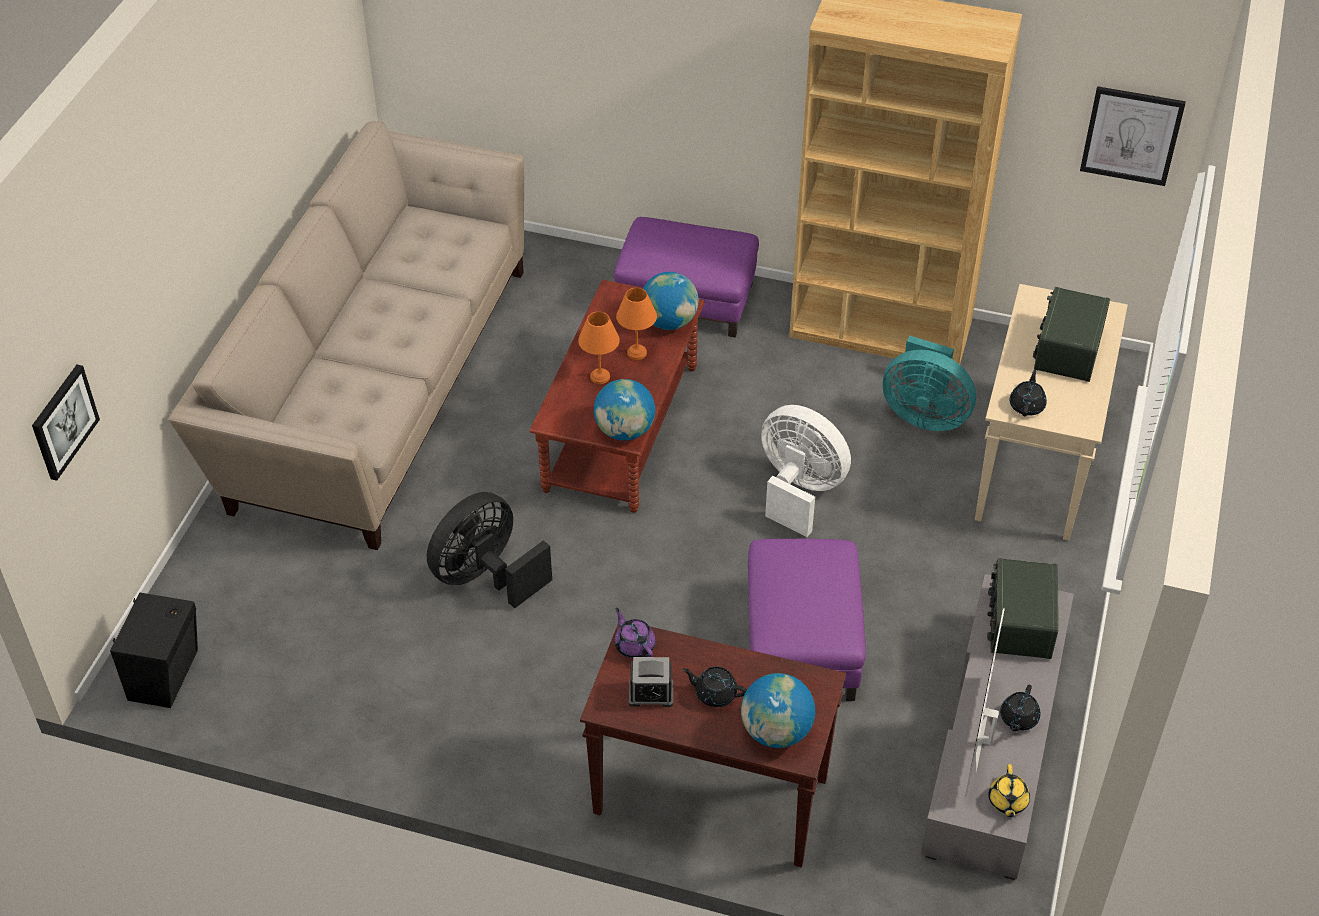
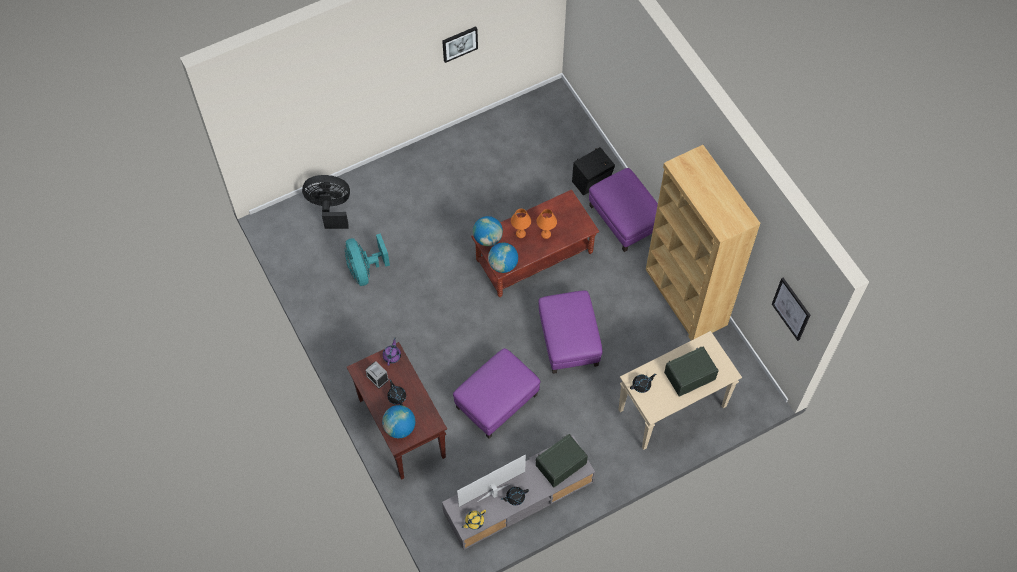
camera: 45 degrees right, 15 degrees up
picture [32,364,100,481] -> picture moved to [442,26,478,63]
black speaker [110,593,198,708] -> black speaker moved to [572,147,615,196]
beige sofa [169,121,524,550] -> none
black fan [427,492,552,608] -> black fan moved to [302,175,350,229]
globe [643,272,699,330] -> globe moved to [473,216,503,246]
white fan [761,405,851,537] -> purple ottoman [538,291,603,374]
turquoise fan [883,336,976,431] -> turquoise fan moved to [345,233,390,286]

